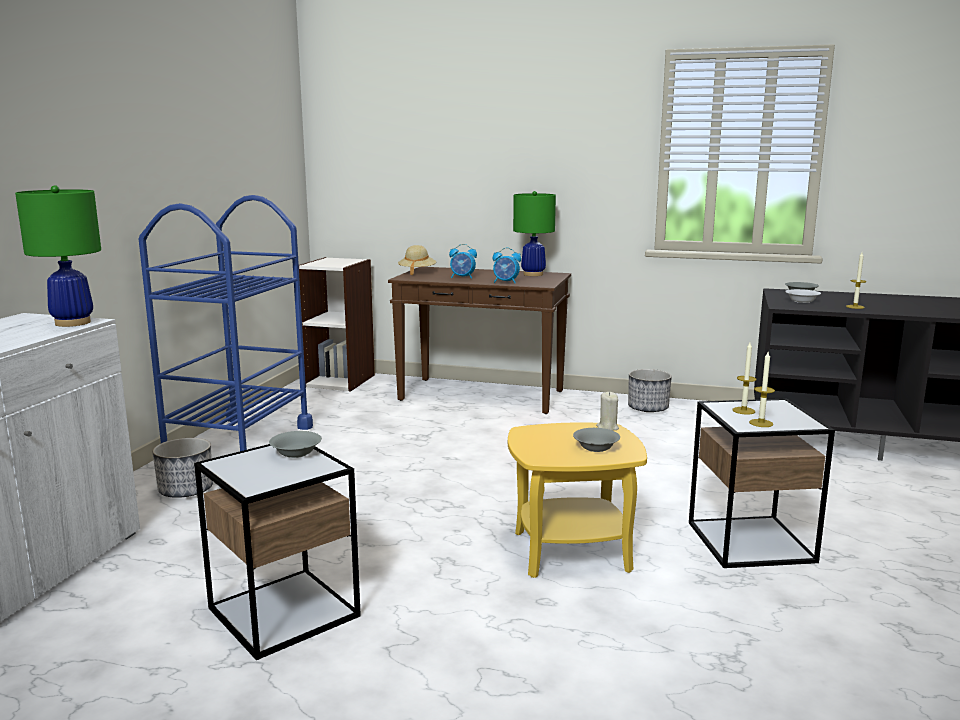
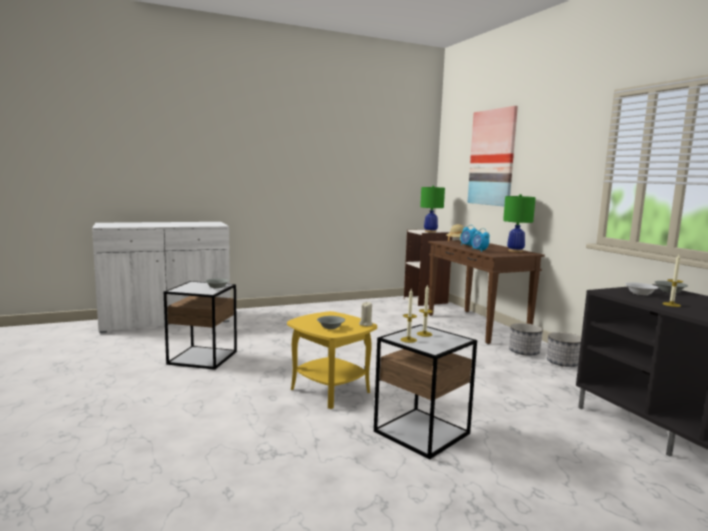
camera: 50 degrees right, 5 degrees down
green table lamp [15,185,101,327] -> green table lamp moved to [420,185,445,233]
blue cart [139,195,313,451] -> none
planter [152,438,213,498] -> planter moved to [509,323,543,356]
none -> picture [467,106,518,207]

